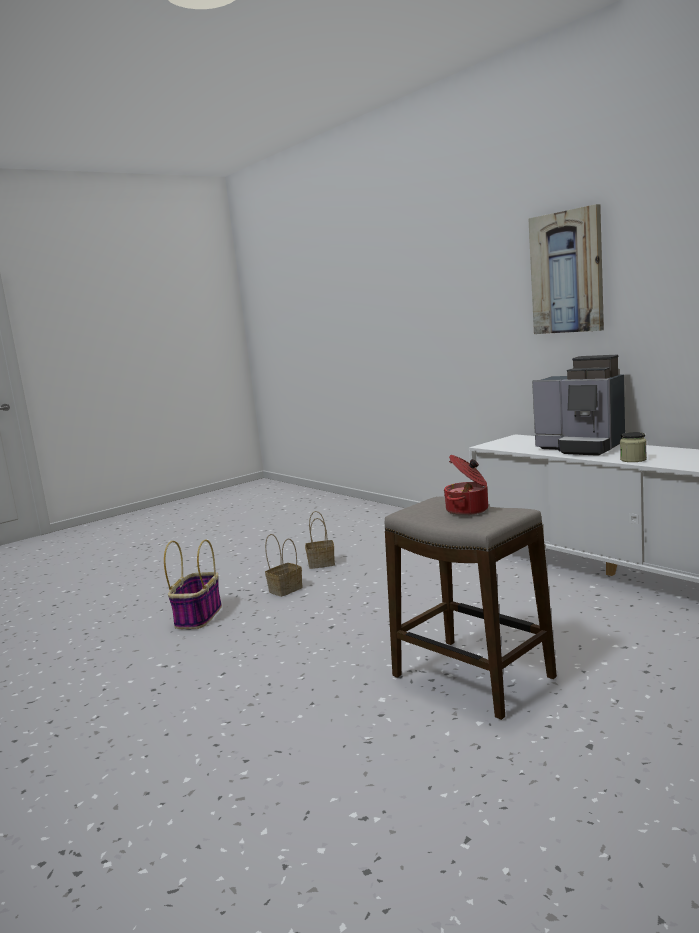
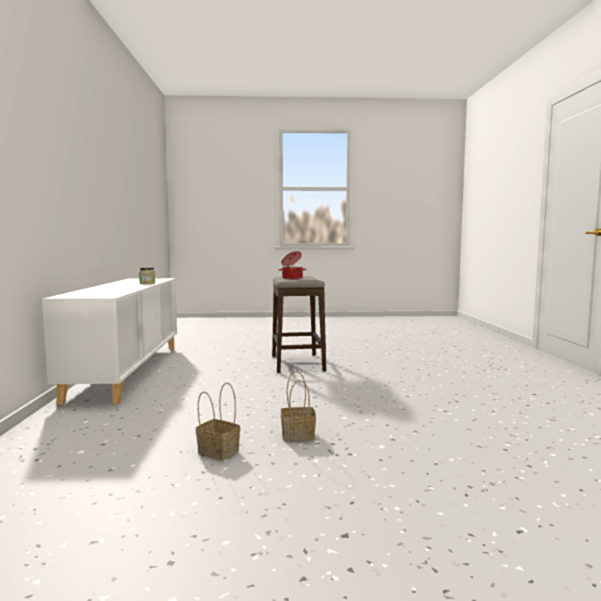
camera: 145 degrees left, 5 degrees down
basket [164,540,222,629] -> none
picture [528,204,604,334] -> none
coffee machine [532,355,625,456] -> none

